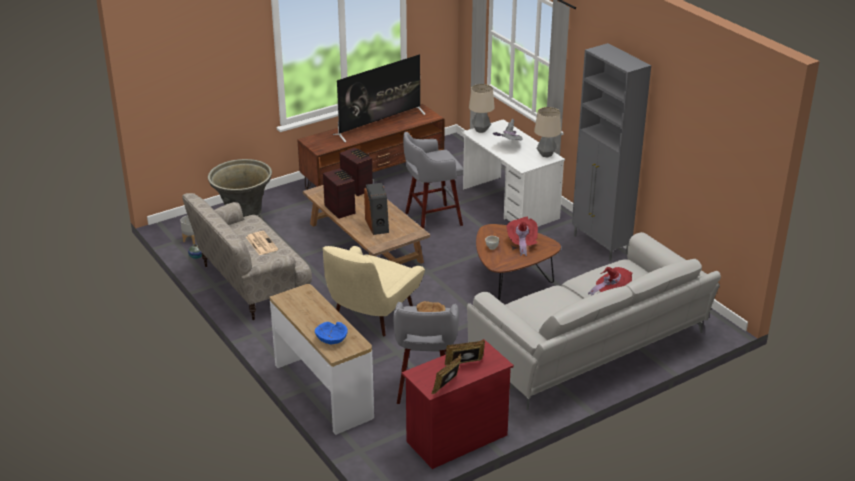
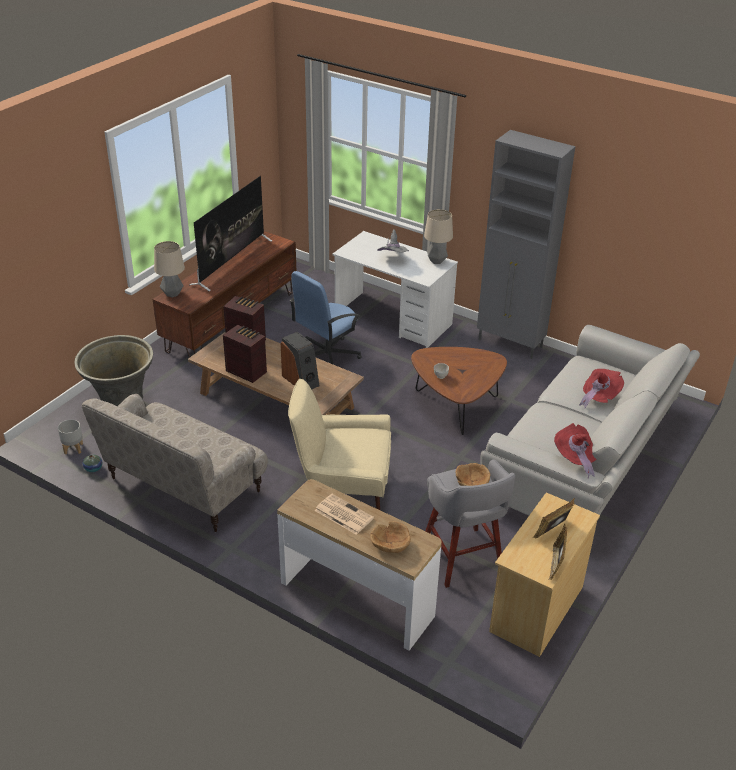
camera: 25 degrees left, 5 degrees up
newspaper [246,231,278,255] -> newspaper moved to [315,494,374,535]
blue bowl [315,322,348,344] -> brown bowl [370,521,411,553]
beige armchair [322,246,425,336] -> beige armchair turned 90 degrees clockwise [288,379,391,510]
red dresser [402,339,514,469] -> beige dresser [489,493,600,657]
grey stool [403,132,463,229] -> blue office chair [290,271,361,365]
table lamp [469,84,495,133] -> table lamp moved to [154,241,185,298]
red hat [507,217,538,256] -> red hat moved to [554,423,597,479]

